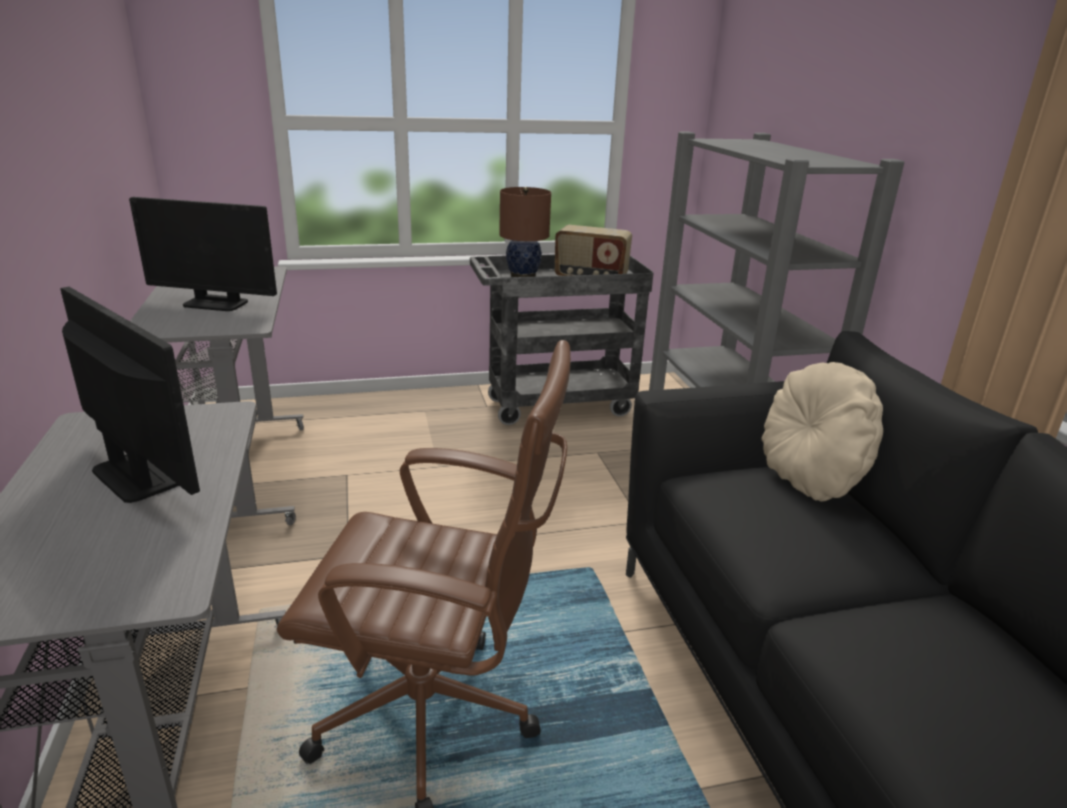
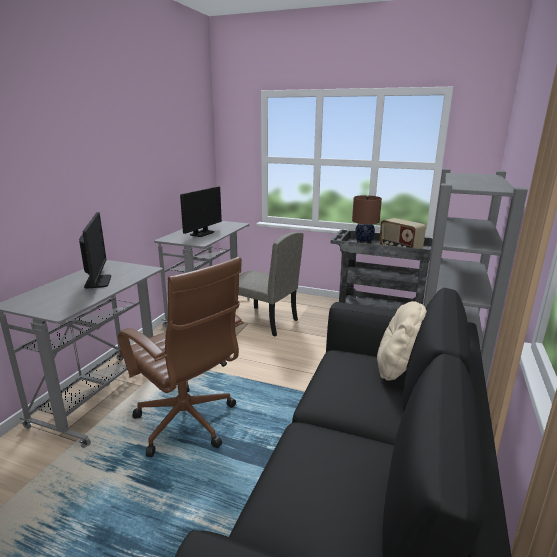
camera: 35 degrees right, 5 degrees down
monitor [129,197,277,311] -> monitor turned 105 degrees counterclockwise [180,186,222,237]
none -> beige chair [238,232,303,336]

